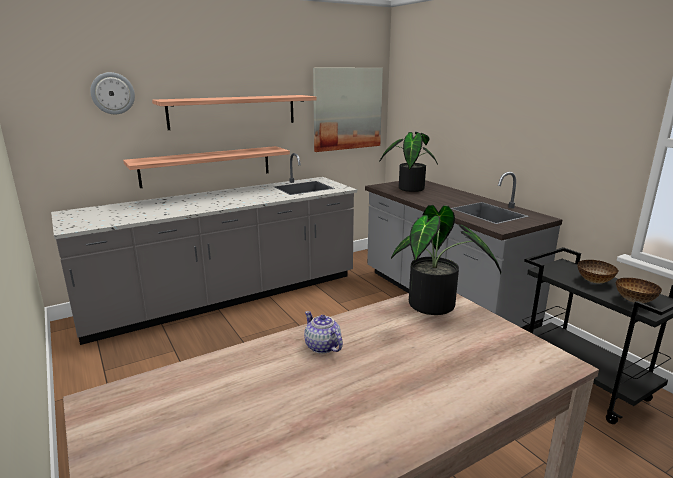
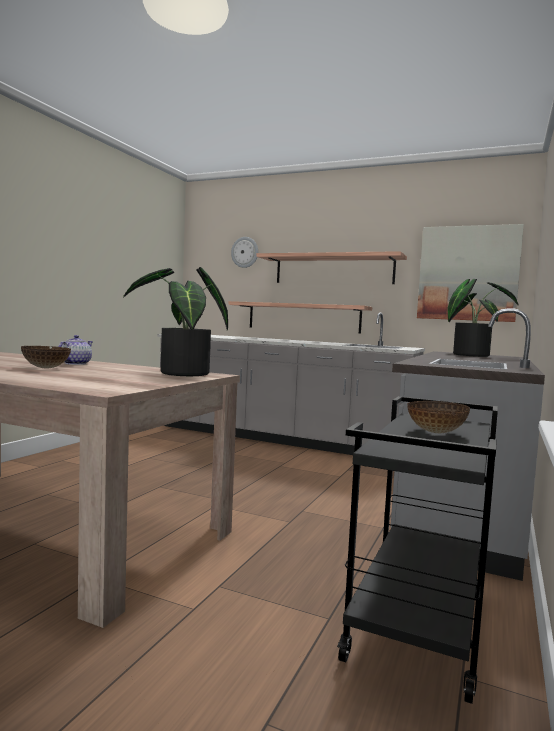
camera: 55 degrees right, 15 degrees down
bowl [615,278,662,303] -> bowl moved to [21,346,71,368]

